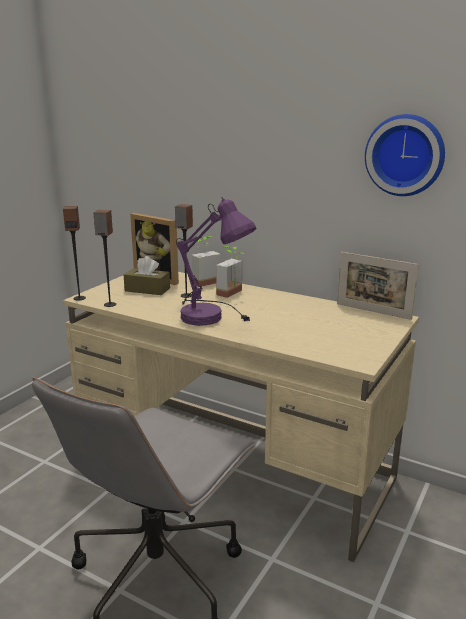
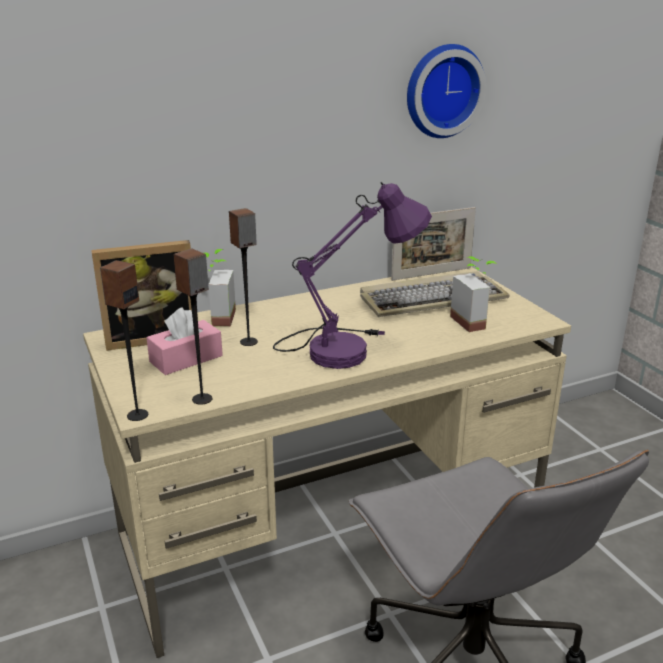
camera: 55 degrees left, 5 degrees up
brown tissue box [124,256,170,295] -> pink tissue box [147,307,223,375]
potted plant [216,246,244,298] -> potted plant moved to [450,256,497,332]
none -> keyboard [360,271,510,317]

